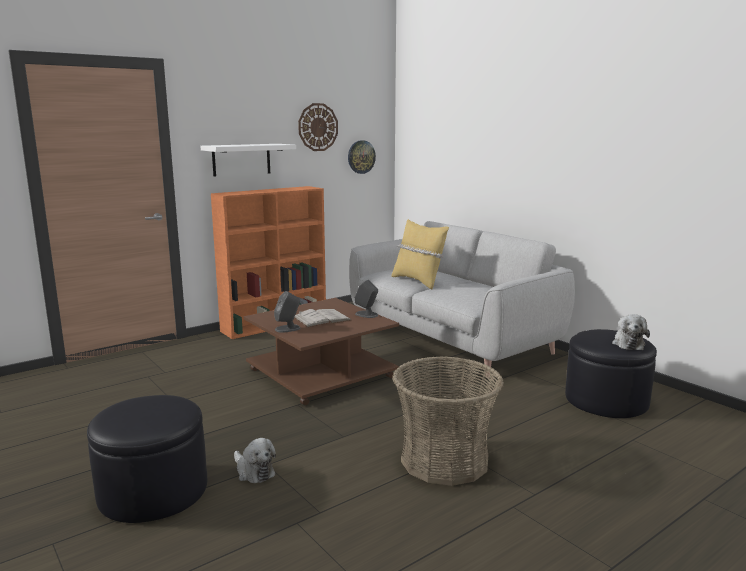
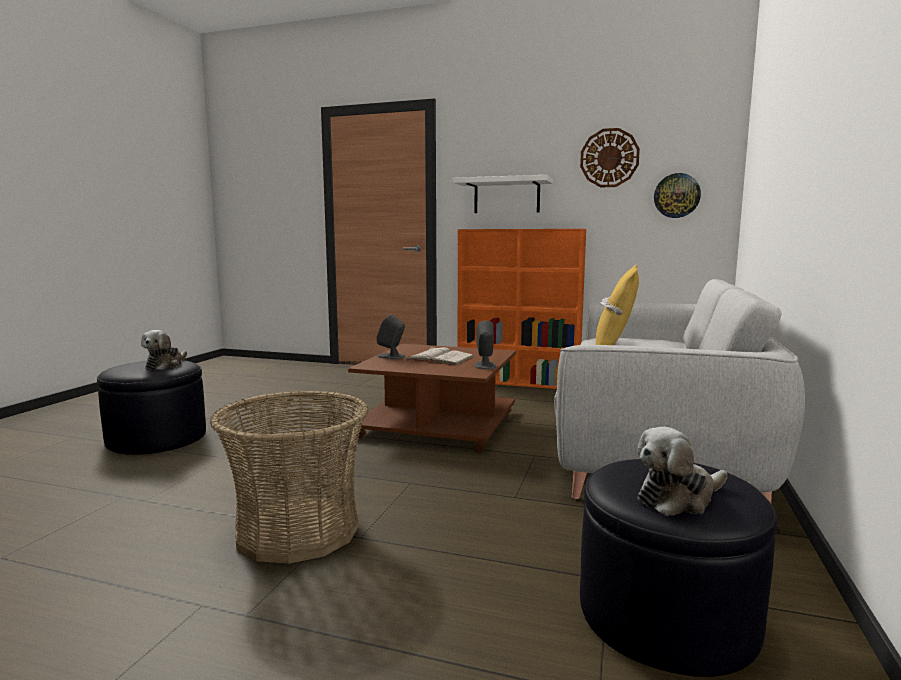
camera: 55 degrees right, 5 degrees down
plush toy [234,438,276,483] -> plush toy moved to [141,330,187,370]

